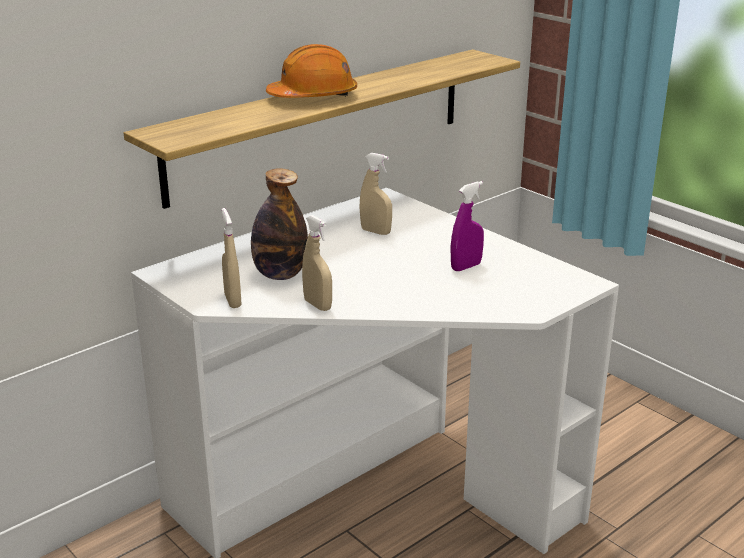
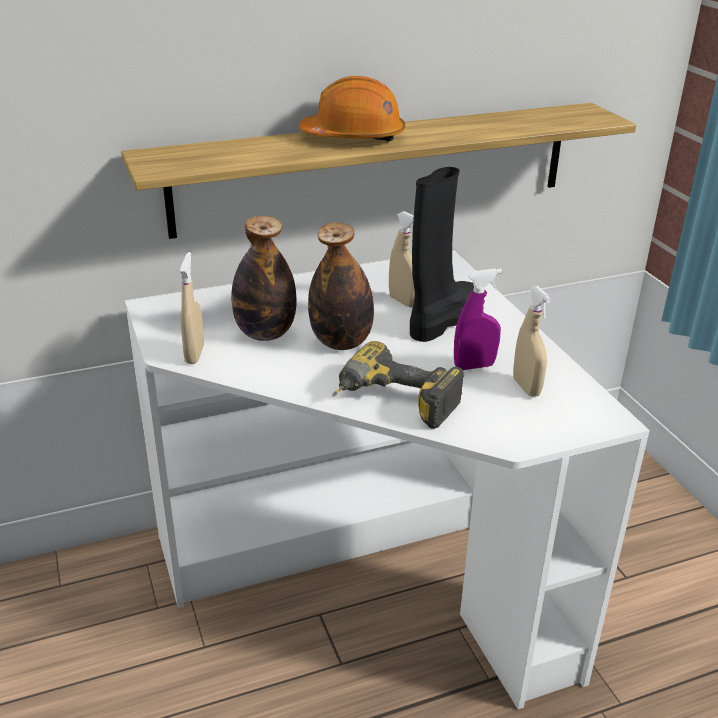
camera: 20 degrees right, 5 degrees up
beige spray bottle [302,215,332,311] -> beige spray bottle moved to [513,286,551,397]
none -> bottle [308,222,374,350]
none -> power drill [332,341,464,429]
none -> black boot [410,167,474,342]

